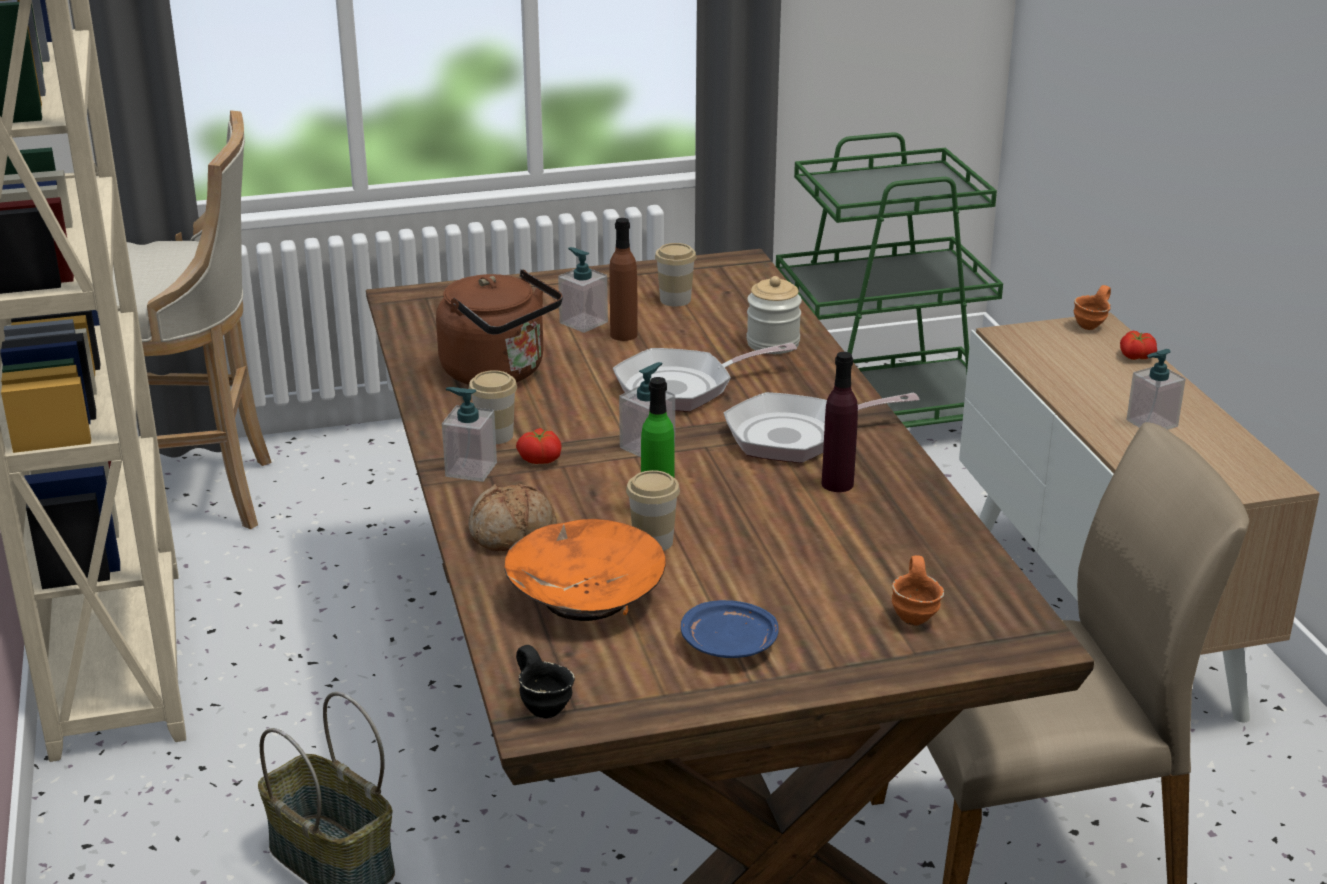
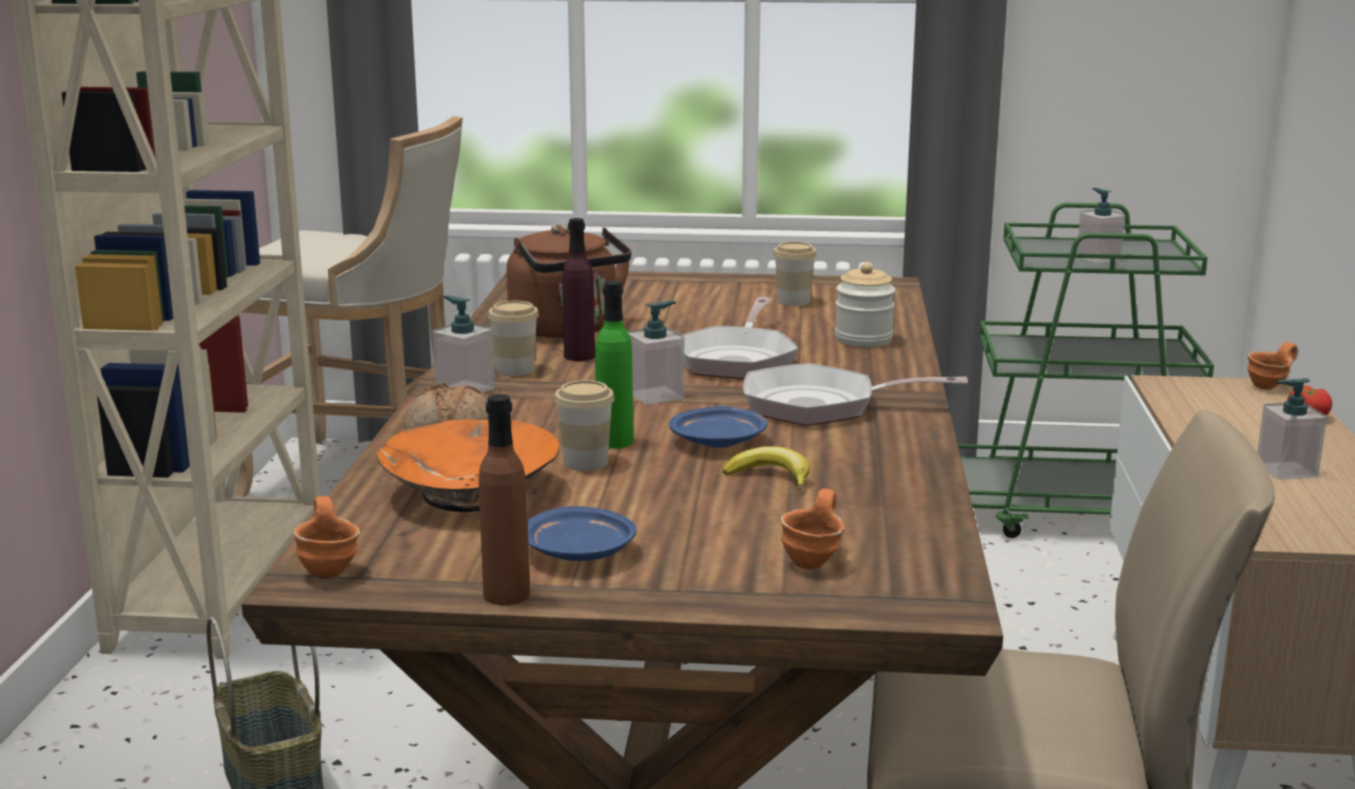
camera: 20 degrees right, 10 degrees down
tomato [516,428,562,464] -> none
black mug [516,645,575,719] -> orange mug [293,496,360,579]
soap dispenser [558,247,608,333] -> soap dispenser moved to [1077,188,1126,263]
brown bottle [610,218,638,341] -> brown bottle moved to [479,394,530,605]
frying pan [613,343,797,412] -> frying pan turned 75 degrees counterclockwise [683,297,798,379]
purple bottle [822,352,858,492] -> purple bottle moved to [562,218,595,361]
none -> blue plate [669,406,768,448]
none -> banana [723,446,810,490]

